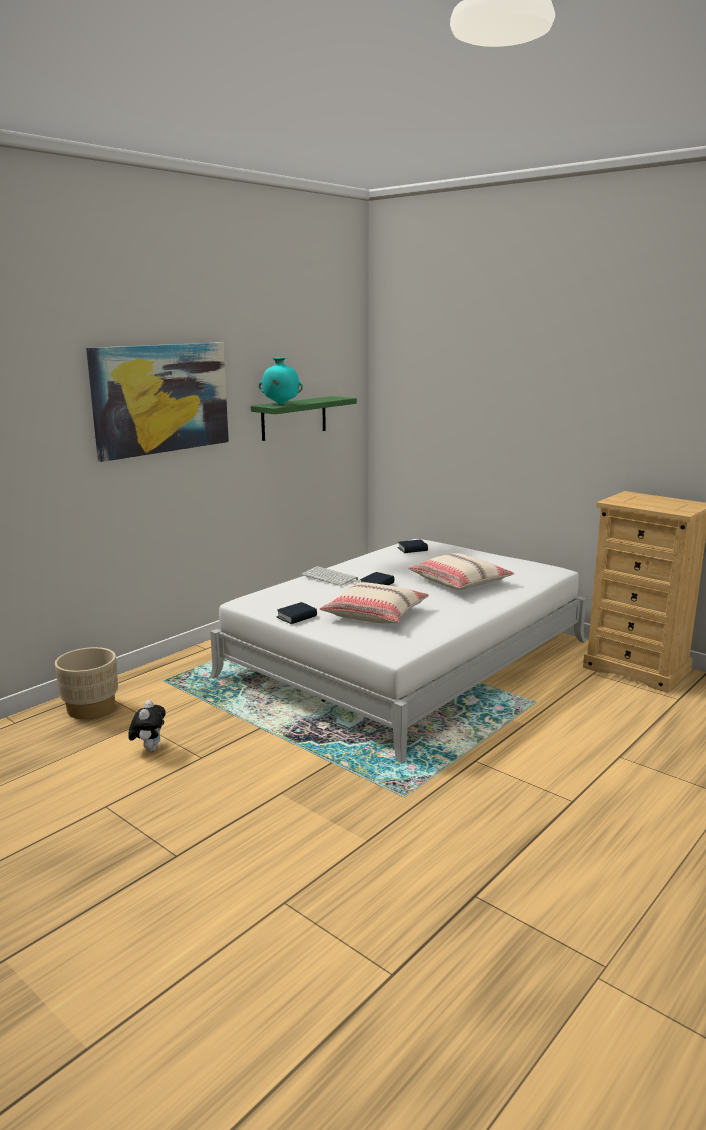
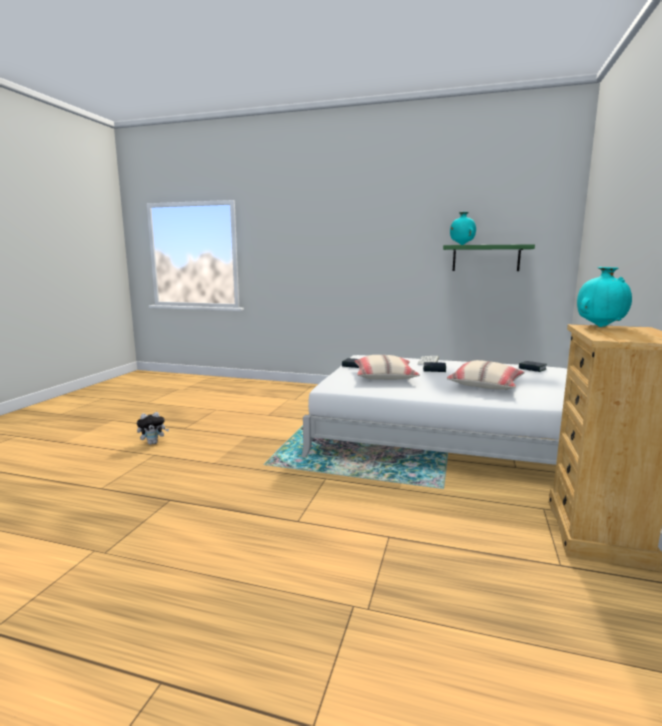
camera: 65 degrees right, 5 degrees down
beige planter [55,647,118,719] -> none
picture [86,342,229,462] -> none
plush toy [128,700,166,752] -> plush toy moved to [137,412,169,445]
none -> turquoise vase [577,267,632,327]

